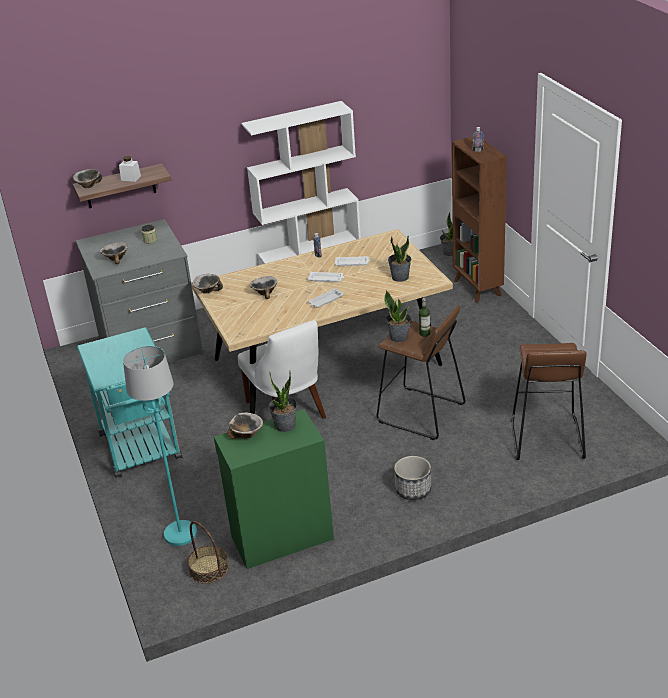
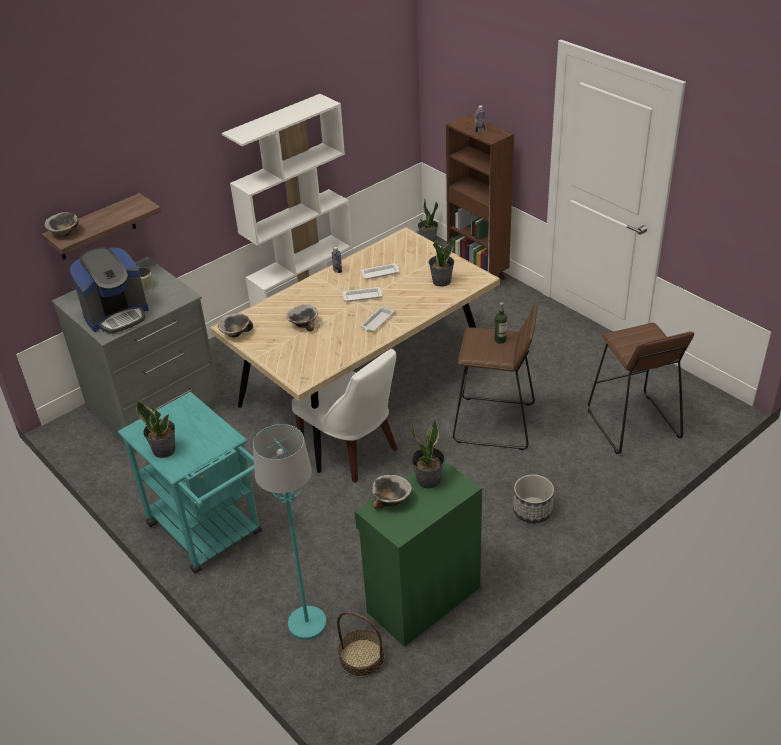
camera: 20 degrees left, 5 degrees up
bowl [100,242,128,264] -> coffee machine [70,247,149,334]
white jar [119,156,141,182] -> none
potted plant [384,291,411,343] -> potted plant moved to [136,401,175,458]

